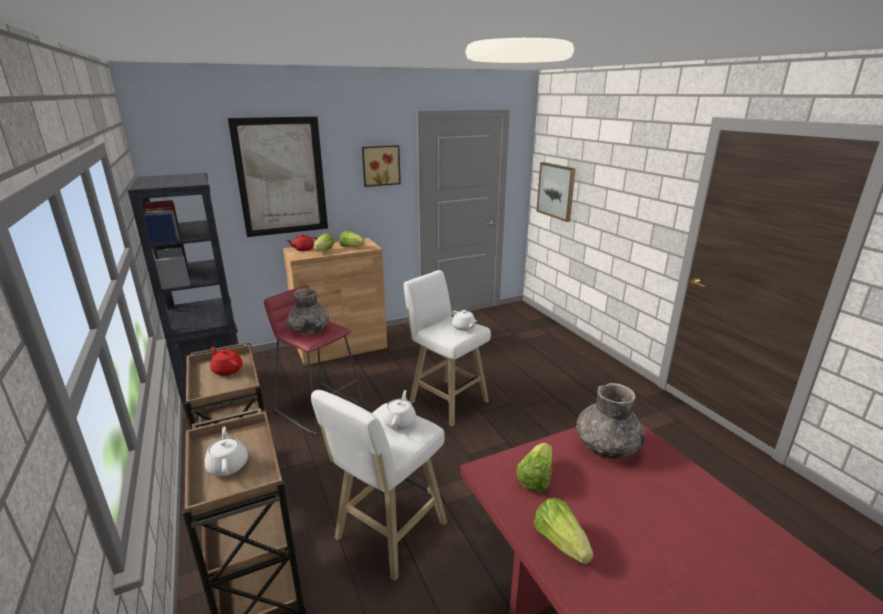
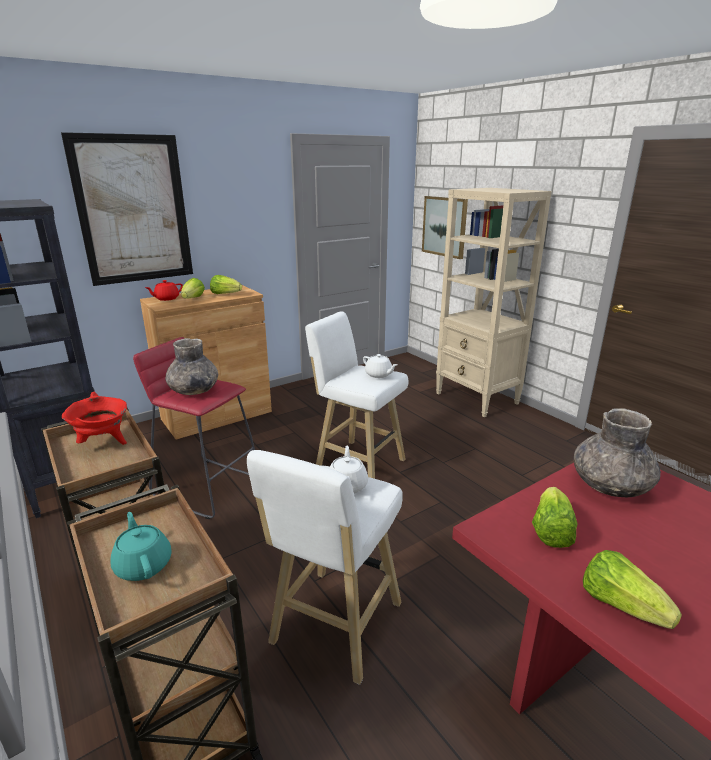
camera: 10 degrees left, 0 degrees up
white teapot [204,427,248,476] -> turquoise teapot [111,512,172,581]
red teapot [210,347,243,376] -> red cooking pot [62,392,127,445]
picture [362,145,401,187] -> none
none -> beige bookcase [436,188,552,417]

